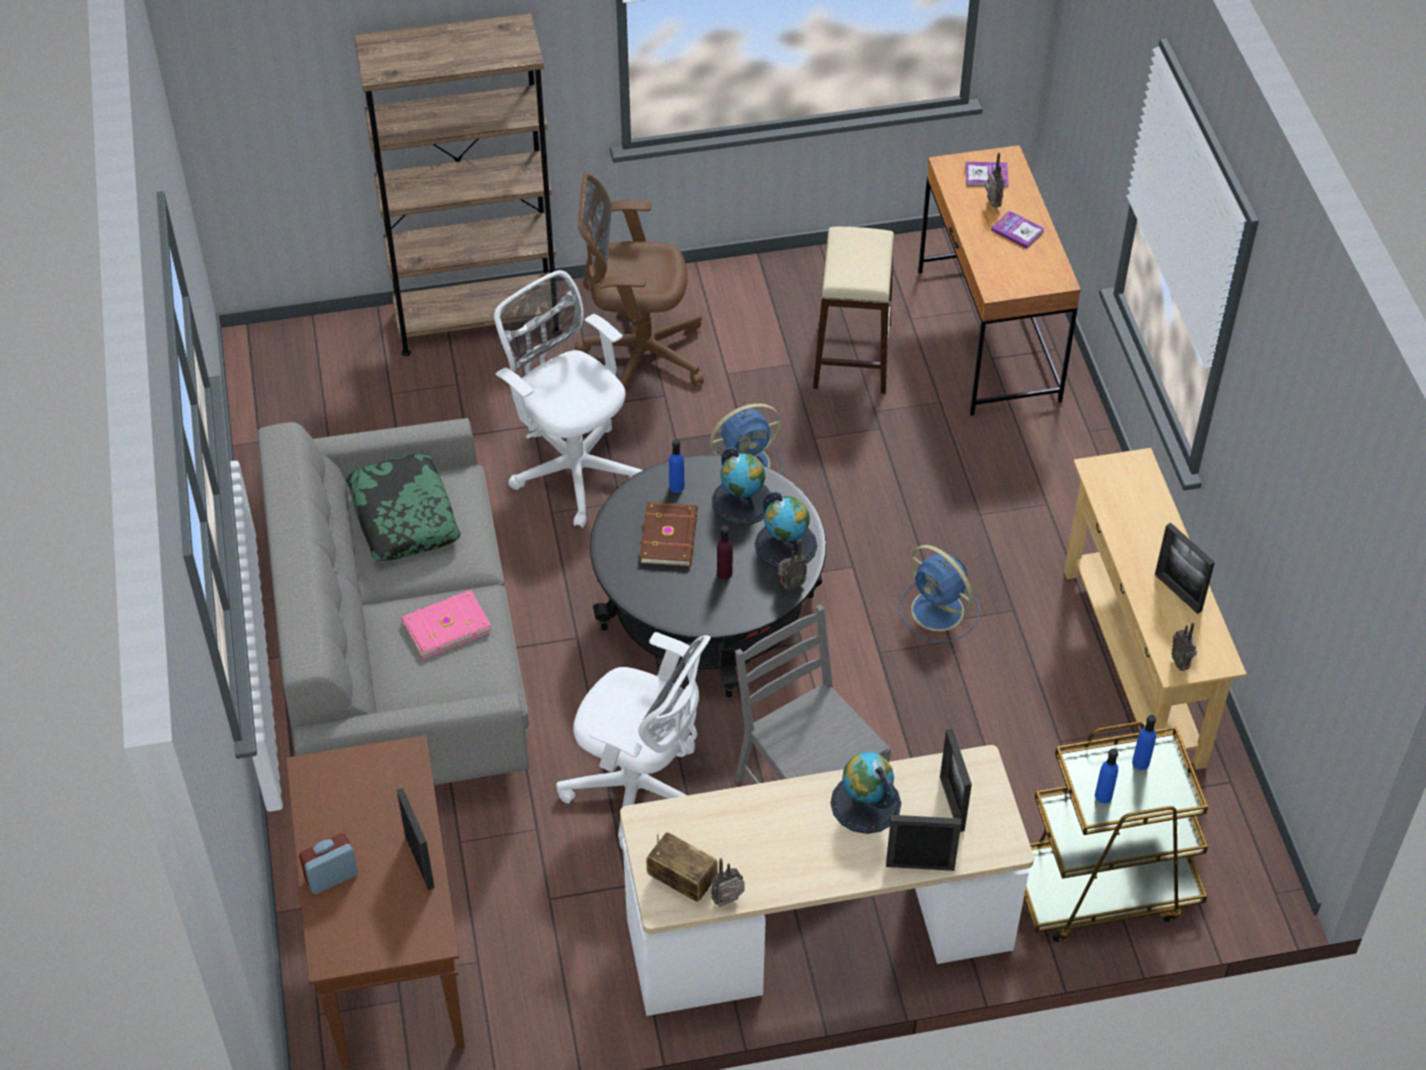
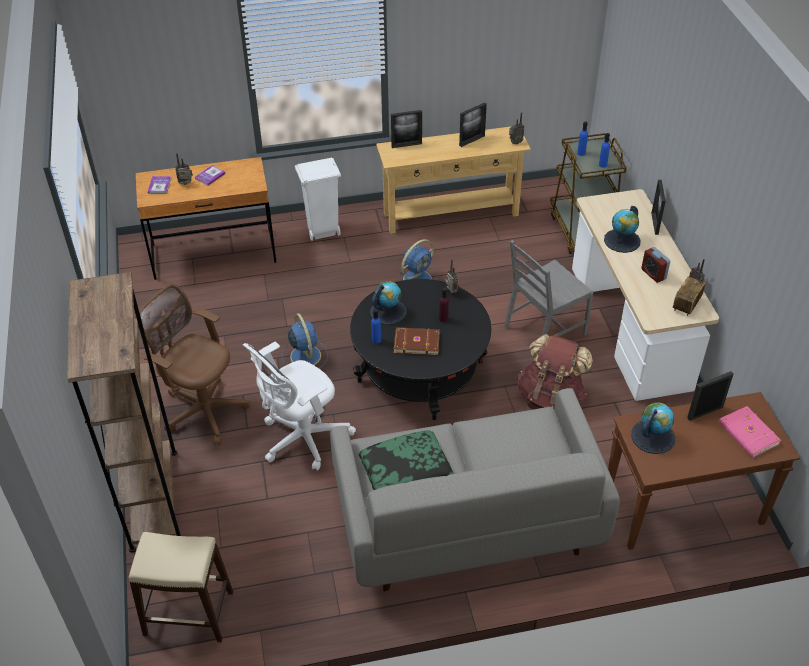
camera: 90 degrees left, 5 degrees down
alarm clock [299,833,358,894] -> alarm clock moved to [641,247,670,283]
pink book [401,590,492,659] -> pink book moved to [719,406,781,458]
white office chair [556,632,711,850] -> brown backpack [518,334,593,409]
brown office chair [575,174,704,391] -> brown office chair turned 120 degrees clockwise [135,284,250,445]
globe [755,492,817,568] -> globe moved to [631,403,675,454]
beige stool [813,227,894,394] -> beige stool moved to [129,532,233,642]
picture frame [940,729,972,832] -> picture frame moved to [391,110,422,148]
none -> white trash can [295,157,341,241]

